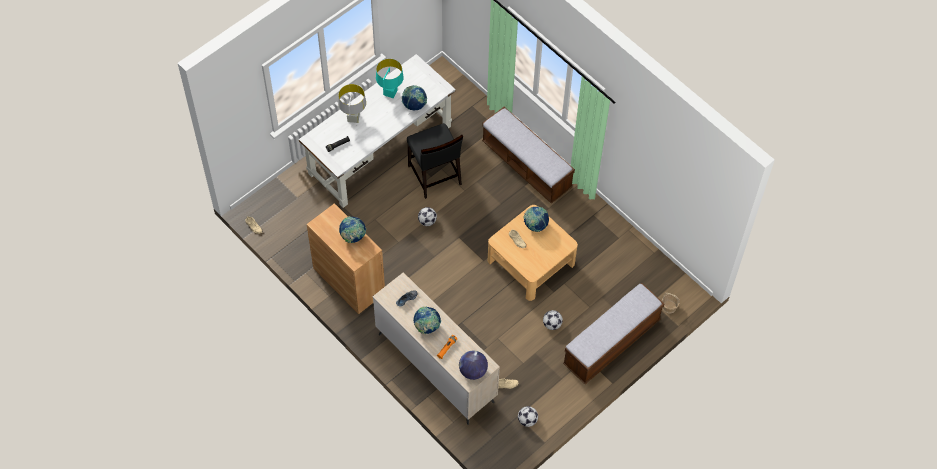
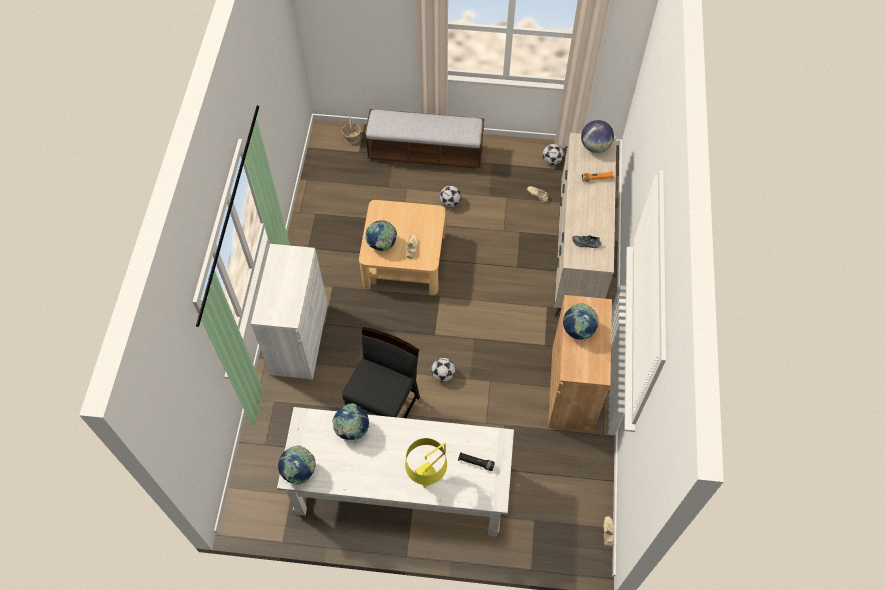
camera: 130 degrees left, 0 degrees up
grey table lamp [338,84,366,123] -> yellow table lamp [405,438,447,488]
turquoise table lamp [376,59,404,98] -> none
globe [413,306,441,334] -> globe moved to [278,445,316,485]
bench [482,107,575,204] -> white cabinet [251,244,328,379]

